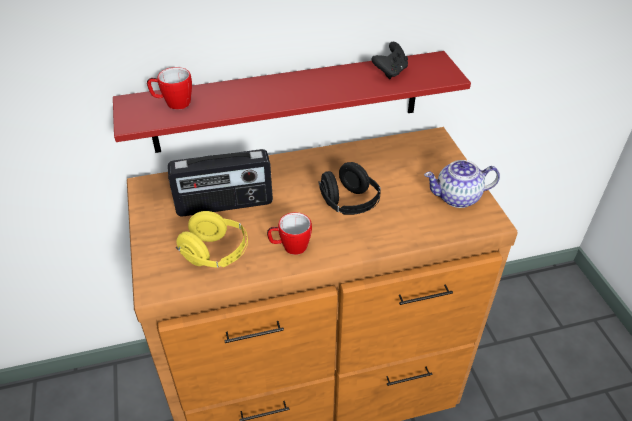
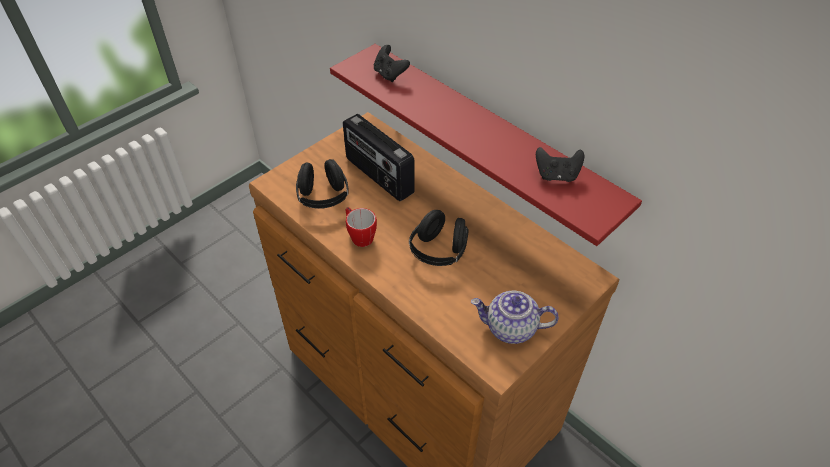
camera: 60 degrees right, 5 degrees up
mug [147,67,192,110] -> black game controller [374,45,410,82]
yellow headphones [176,211,248,268] -> black headphones [296,159,349,209]
teapot [424,160,500,208] -> teapot turned 45 degrees counterclockwise [471,291,559,344]

